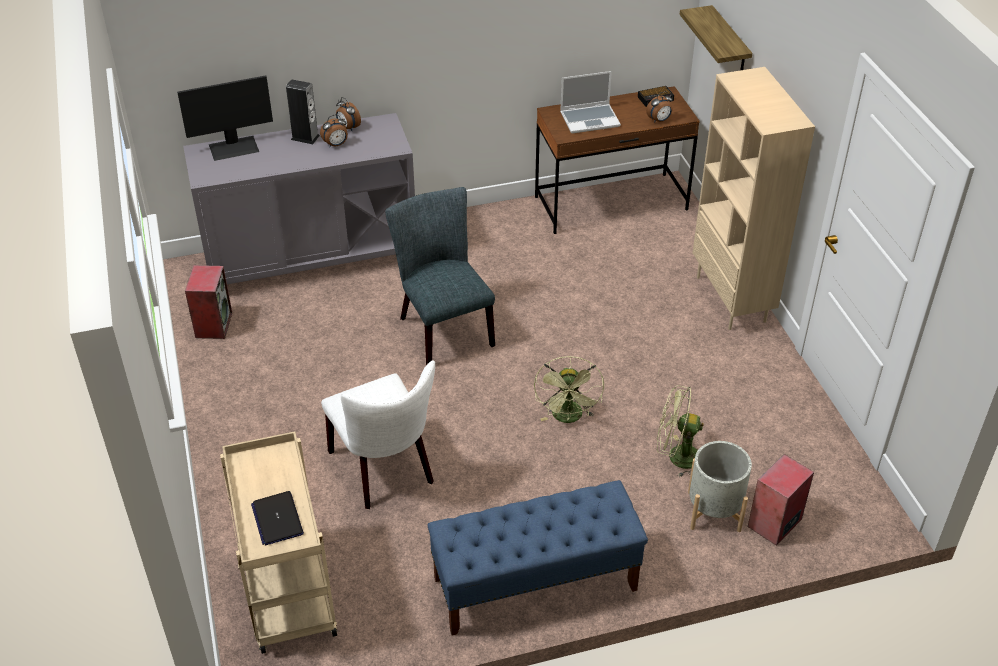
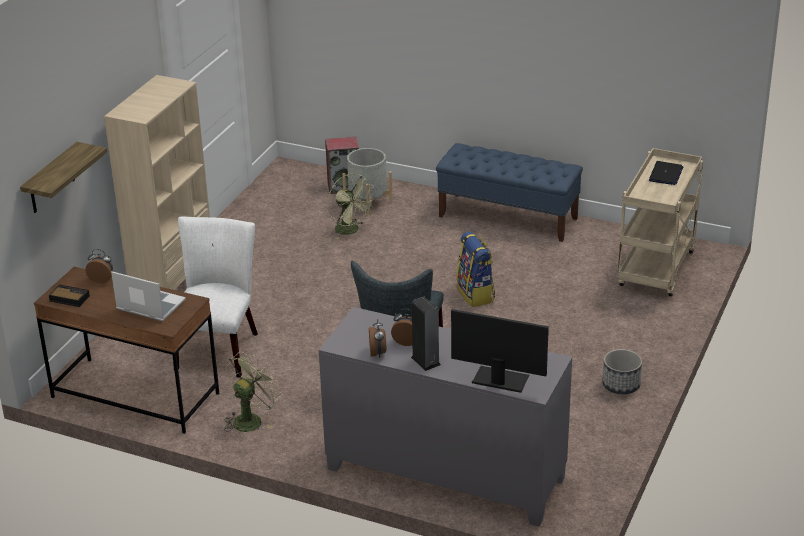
camera: 140 degrees left, 10 degrees down
speaker [185,265,232,339] -> none
white chair [321,361,435,509] -> white chair moved to [173,216,258,377]
green fan [534,356,604,423] -> green fan moved to [224,352,282,432]
none -> backpack [456,232,495,307]
none -> planter [602,349,642,394]

